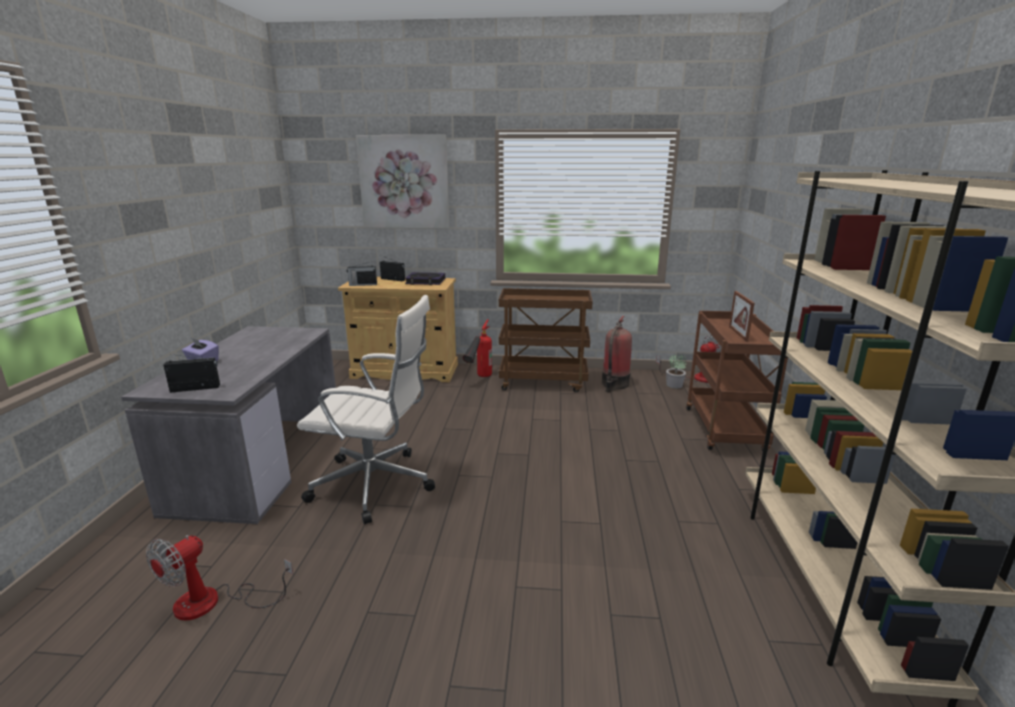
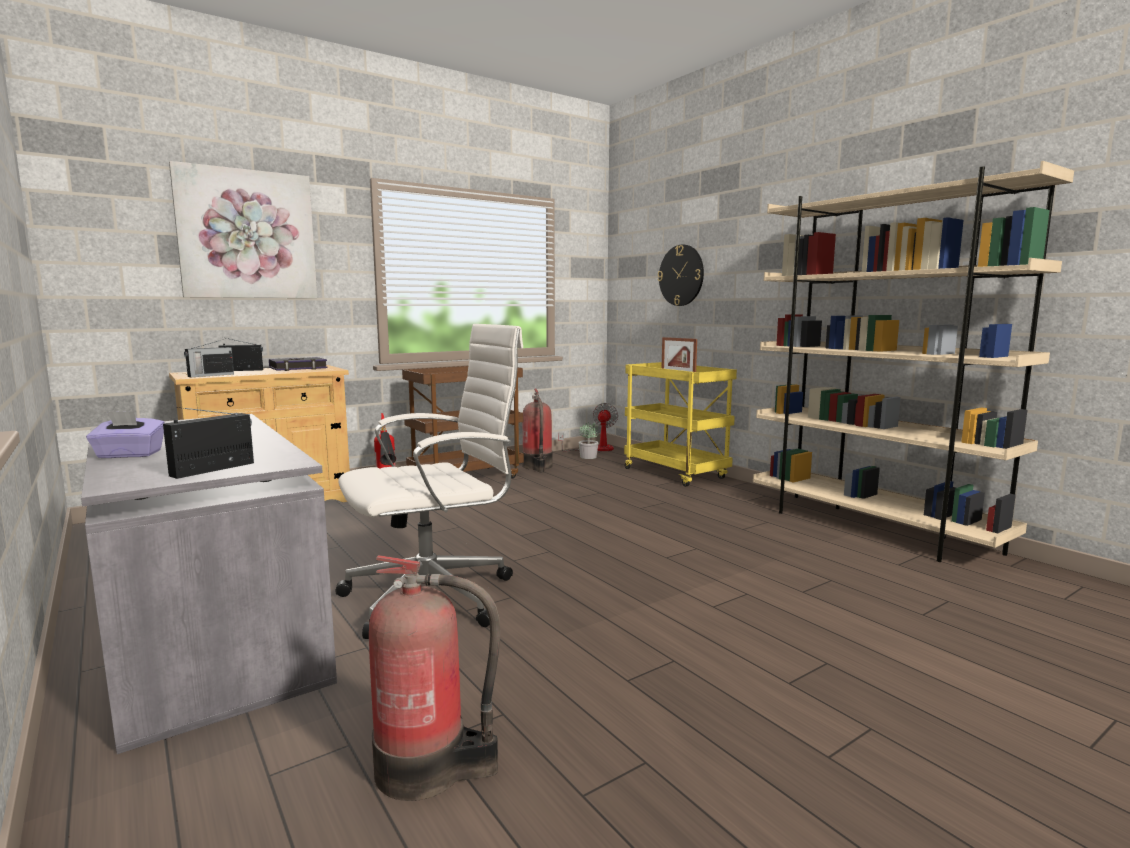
camera: 40 degrees left, 10 degrees down
fan [146,535,293,621] -> fire extinguisher [369,555,500,801]
brown cart [686,311,788,452] -> yellow cart [624,362,737,487]
none -> wall clock [658,244,704,306]

